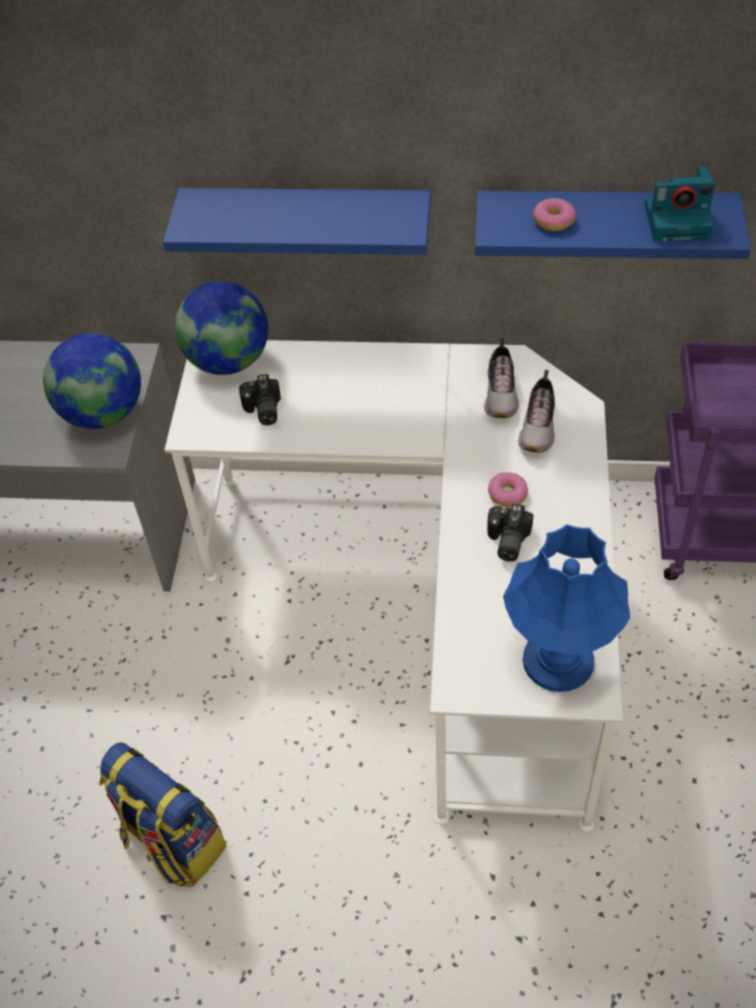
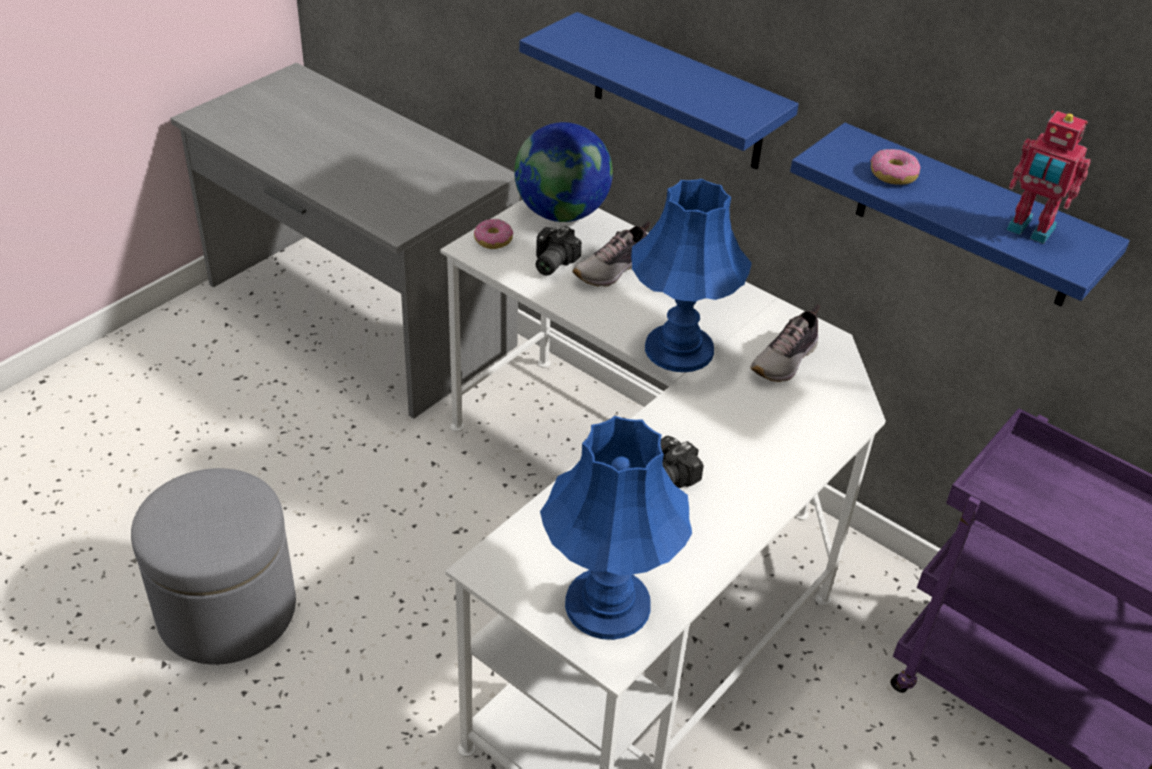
camera: 30 degrees right, 10 degrees down
globe [43,333,141,429] -> none
backpack [99,742,226,886] -> grey ottoman [131,468,296,665]
donut [488,472,528,507] -> donut moved to [474,219,514,249]
shoe [518,370,555,452] -> shoe moved to [572,222,651,287]
camera [645,166,715,242] -> toy robot [1007,110,1091,244]
none -> blue table lamp [631,179,752,372]

